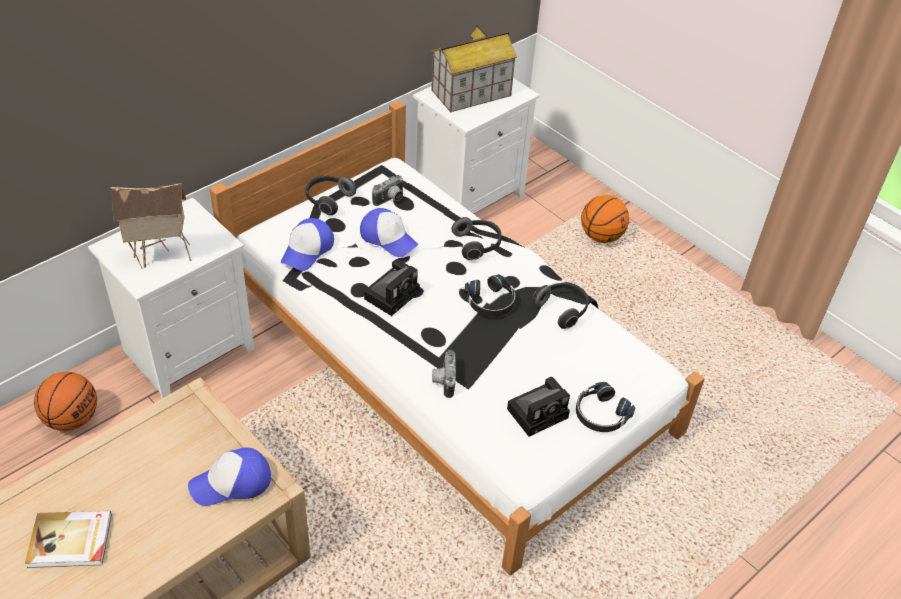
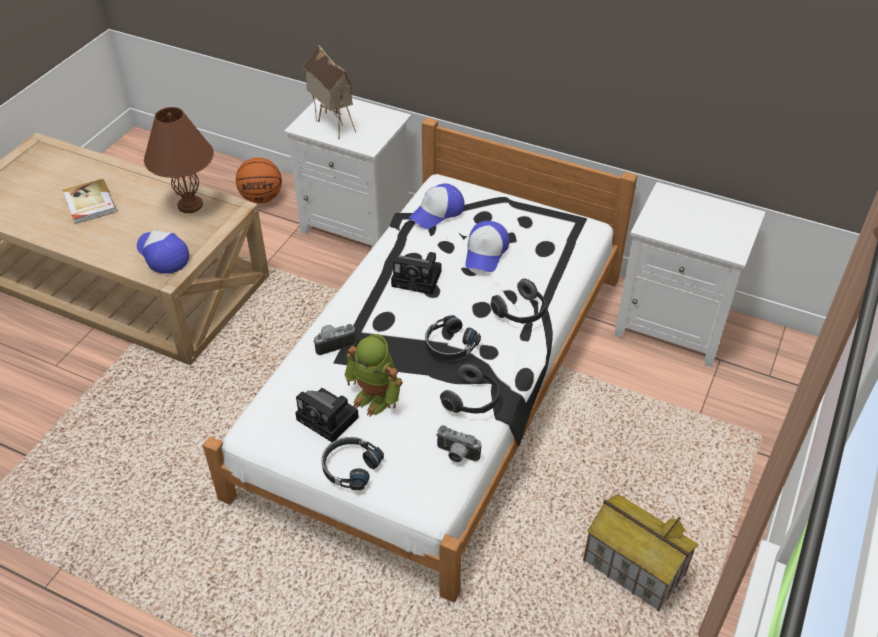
camera: 70 degrees right, 0 degrees up
cap [281,218,334,271] -> cap turned 45 degrees counterclockwise [409,184,465,229]
headphones [306,176,356,215] -> none
camera [372,175,404,206] -> camera moved to [436,425,481,463]
toy house [431,25,517,113] -> toy house moved to [583,494,699,612]
basketball [581,195,629,243] -> none
none -> brown table lamp [144,107,214,213]
none -> toy robot [344,334,403,417]

